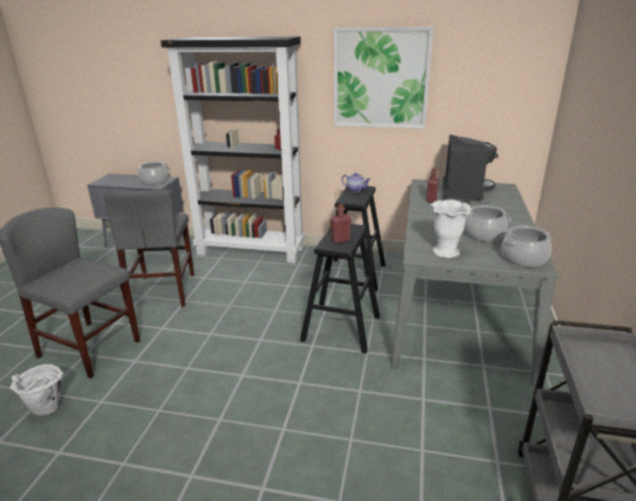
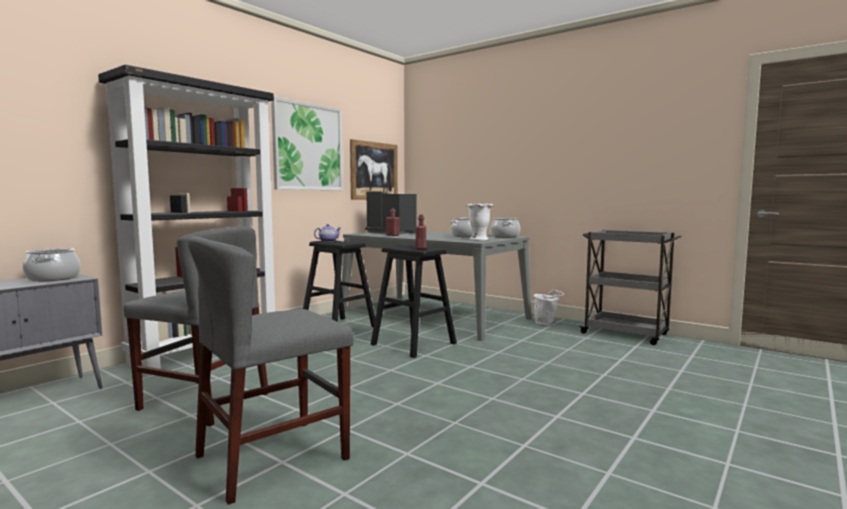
camera: 65 degrees left, 20 degrees down
white bucket [10,364,63,416] -> white bucket moved to [533,290,565,325]
none -> picture [350,139,398,200]

